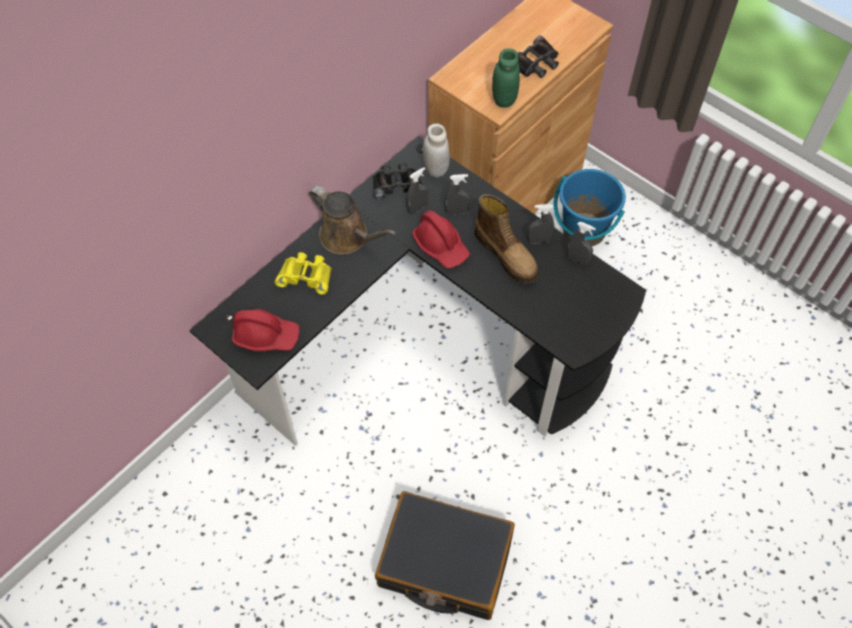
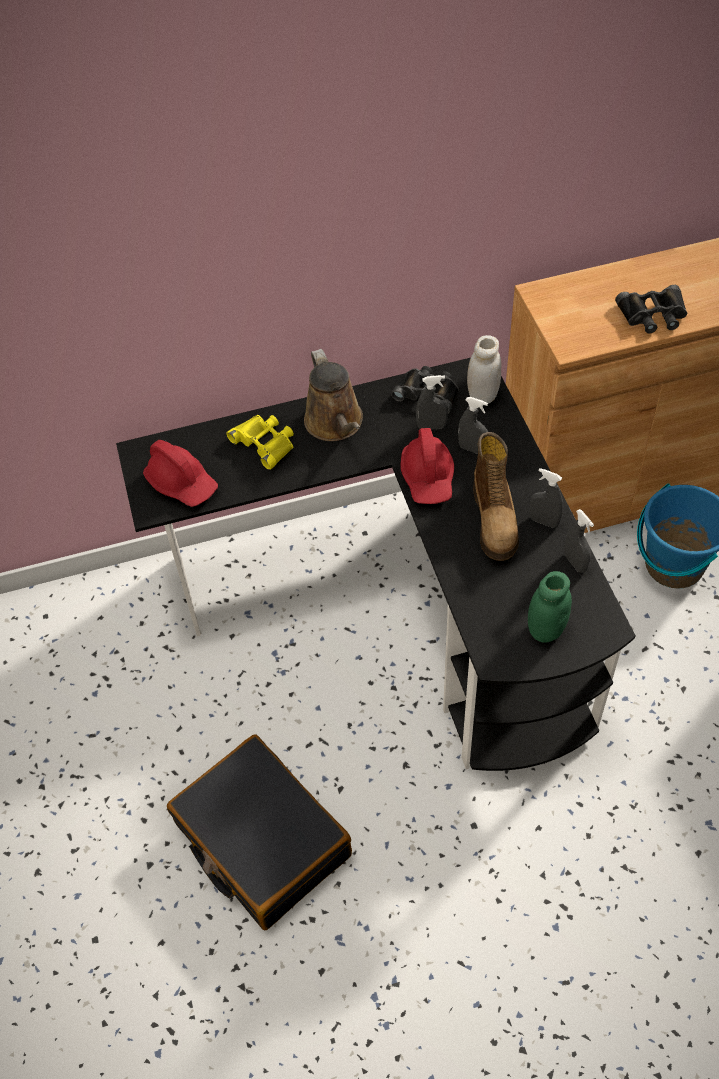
camera: 35 degrees right, 5 degrees down
green jar [492,48,520,108] -> green jar moved to [528,571,572,642]

